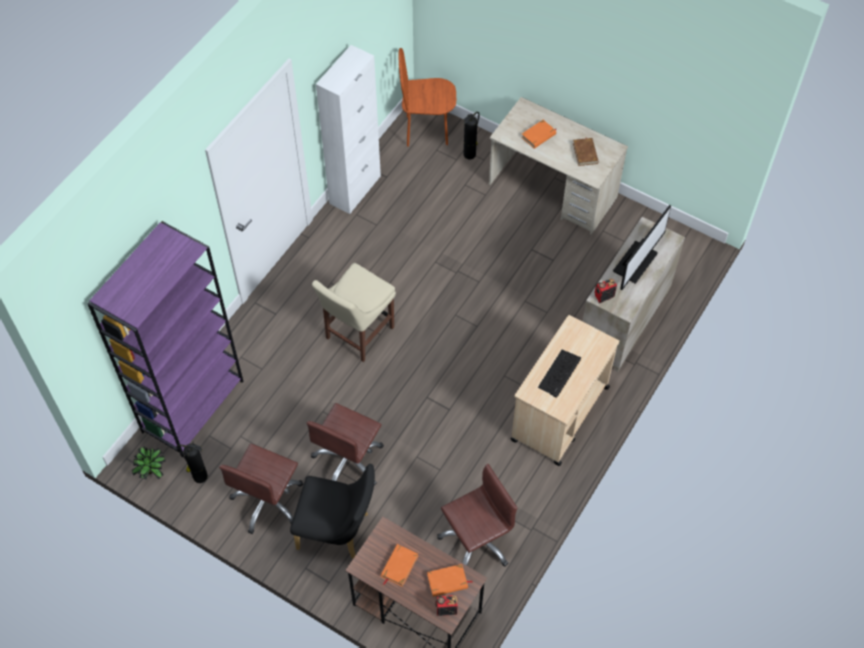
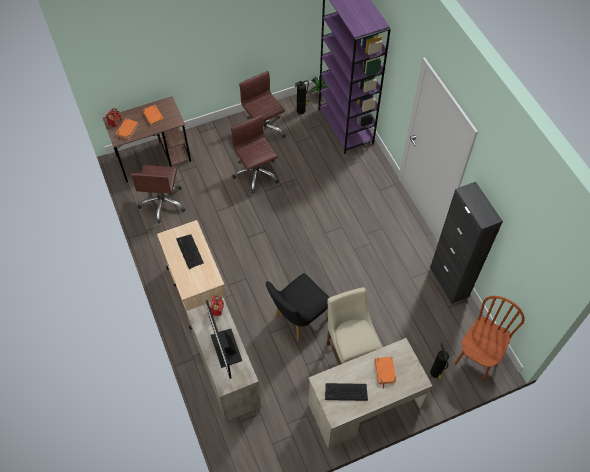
camera: 125 degrees right, 0 degrees up
black chair [290,463,375,559] -> black chair moved to [266,273,330,341]
beige chair [312,263,396,362] -> beige chair moved to [327,287,383,365]
white cabinet [316,45,381,214] -> black cabinet [430,182,503,304]
brown book [573,138,599,166] -> keyboard [325,383,368,401]

